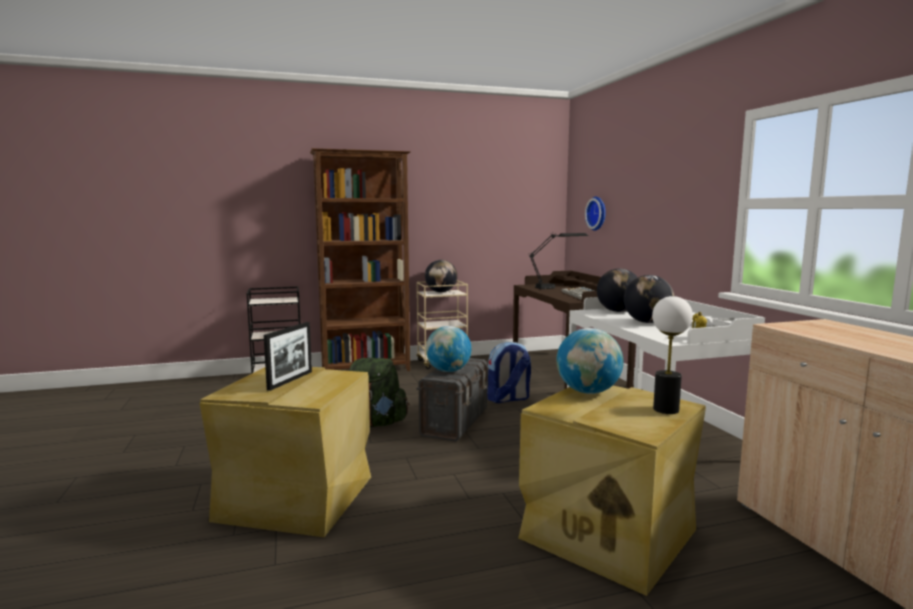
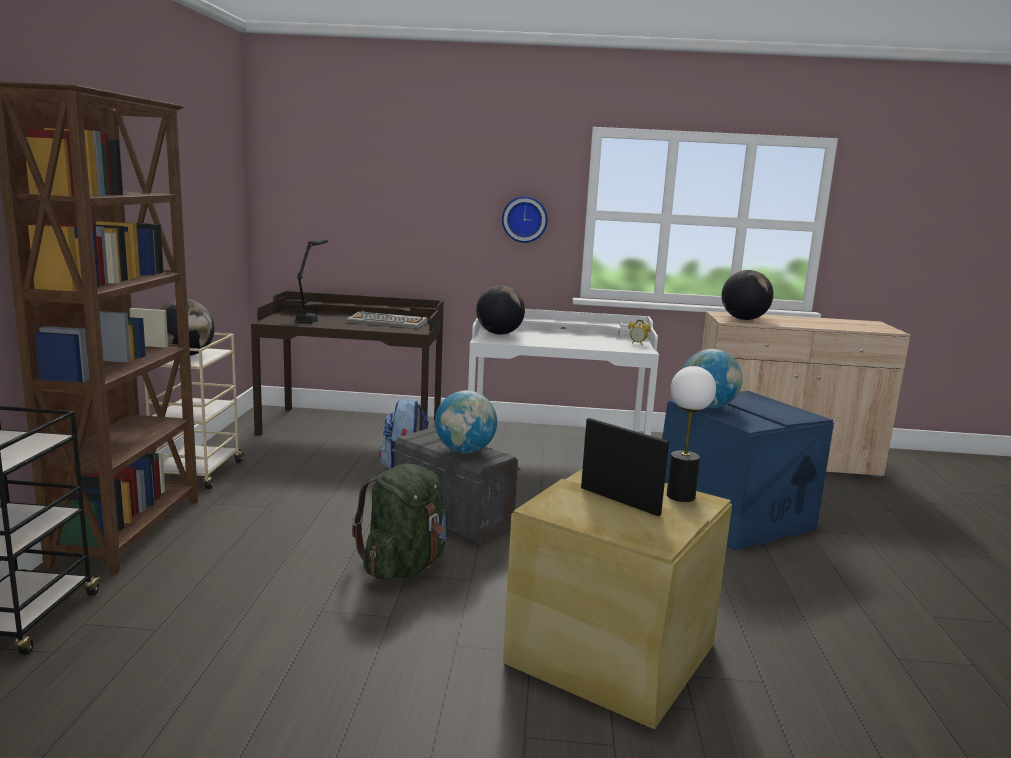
camera: 70 degrees left, 5 degrees up
beige storage box [518,386,706,596] -> blue storage box [662,391,834,551]
wall clock [585,197,606,231] -> wall clock moved to [502,196,548,243]
globe [624,275,674,323] -> globe moved to [721,270,774,320]
table lamp [652,296,693,414] -> table lamp moved to [667,366,716,502]

